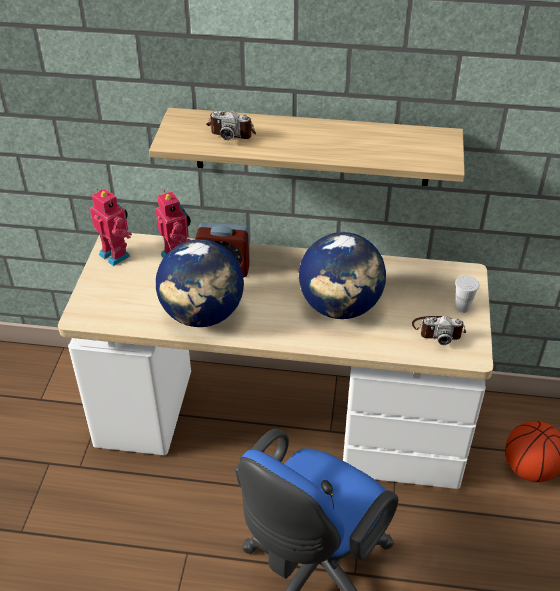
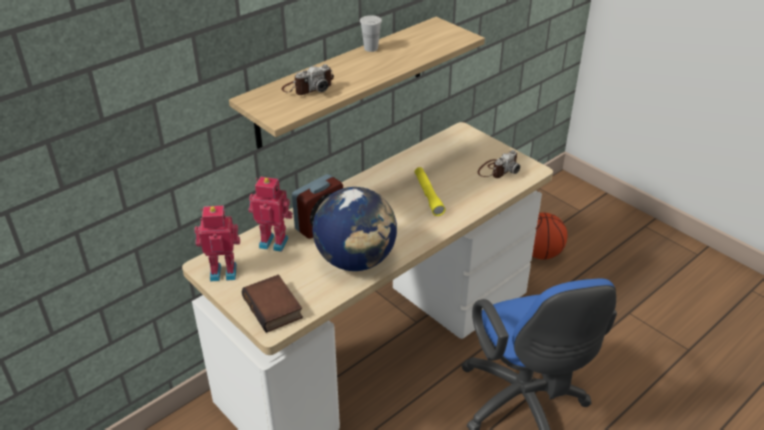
camera: 50 degrees left, 5 degrees down
globe [299,232,386,319] -> yellow flashlight [415,167,446,216]
white cup [455,276,479,313] -> white cup moved to [360,15,382,52]
none -> book [242,275,303,333]

